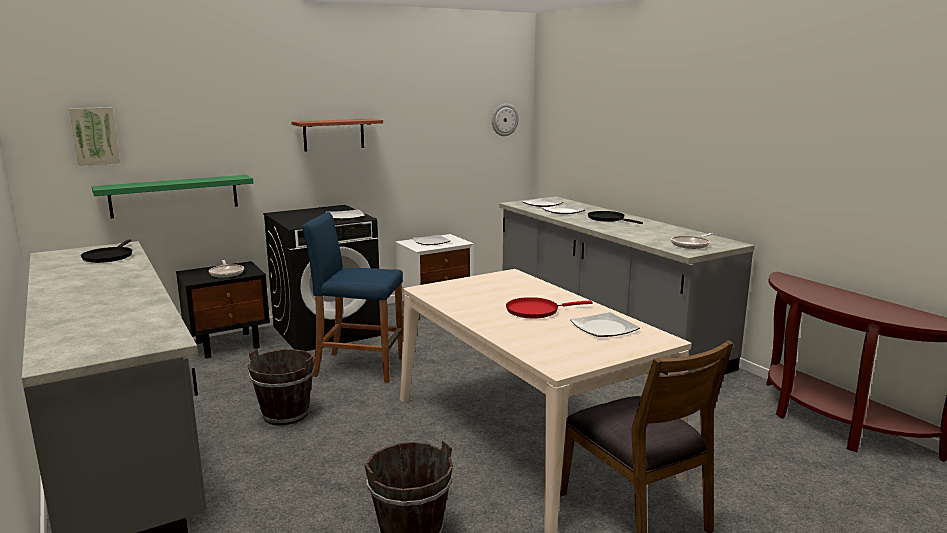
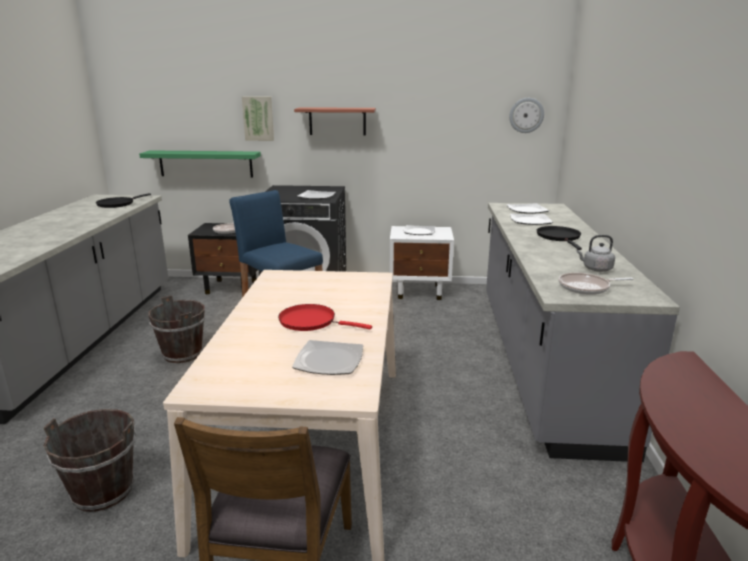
camera: 35 degrees right, 5 degrees up
picture [69,107,120,166] -> picture moved to [242,97,274,141]
none -> grey kettle [576,235,615,272]

